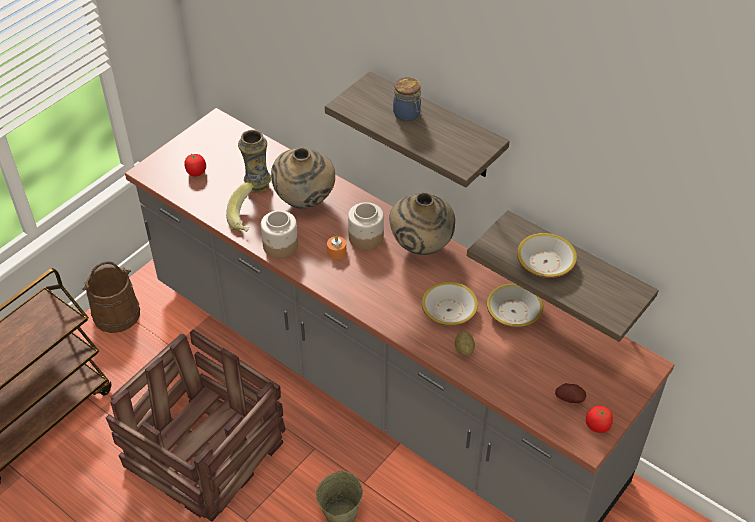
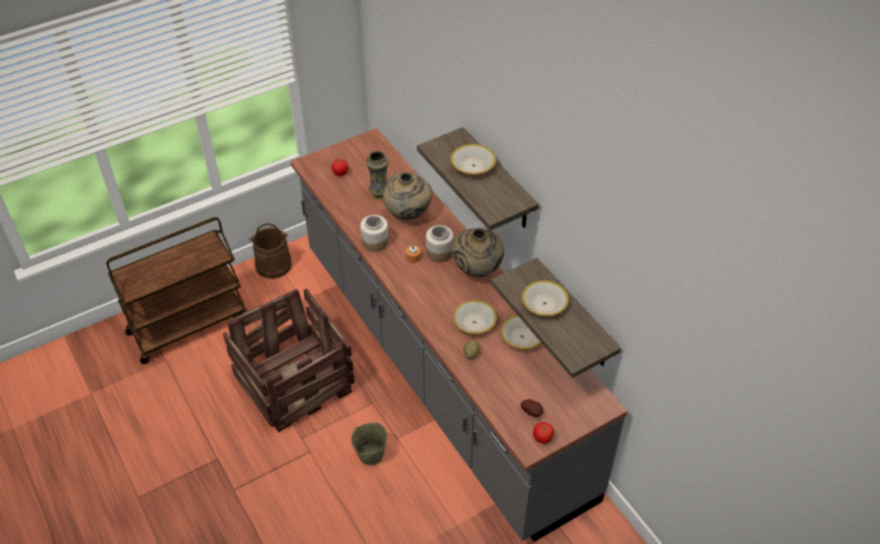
camera: 20 degrees right, 0 degrees up
banana [226,182,254,232] -> none
jar [393,77,421,122] -> bowl [451,144,496,175]

